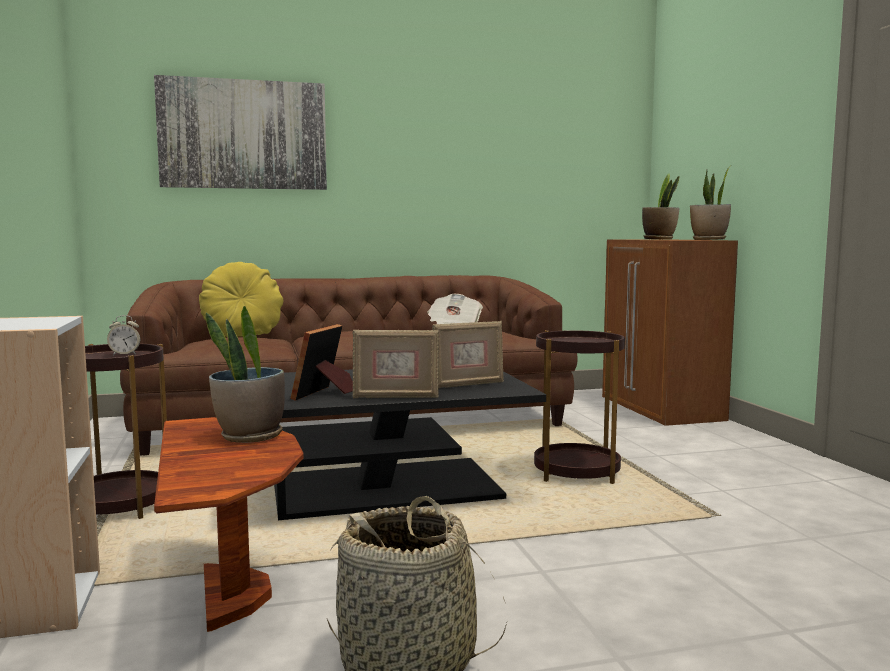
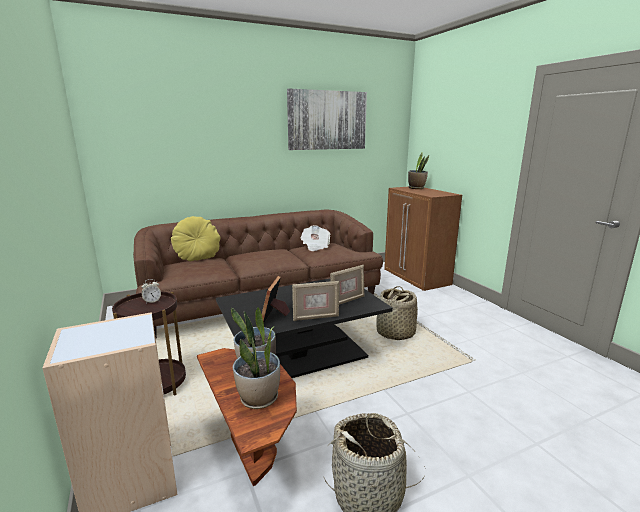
camera: 10 degrees left, 10 degrees up
picture [154,75,327,190] -> picture moved to [287,88,367,150]
brown side table [534,330,625,484] -> basket [376,286,418,340]
potted plant [690,165,731,240] -> potted plant moved to [233,326,280,409]

